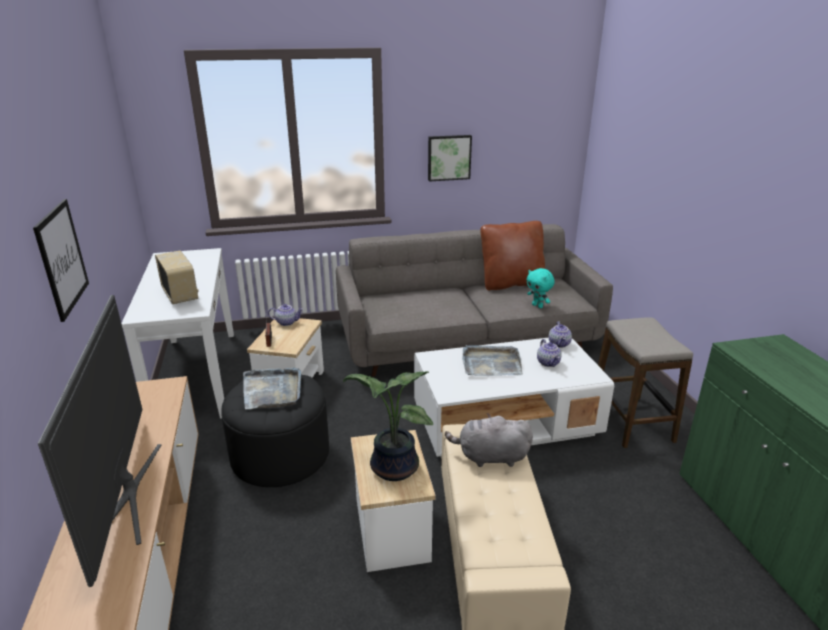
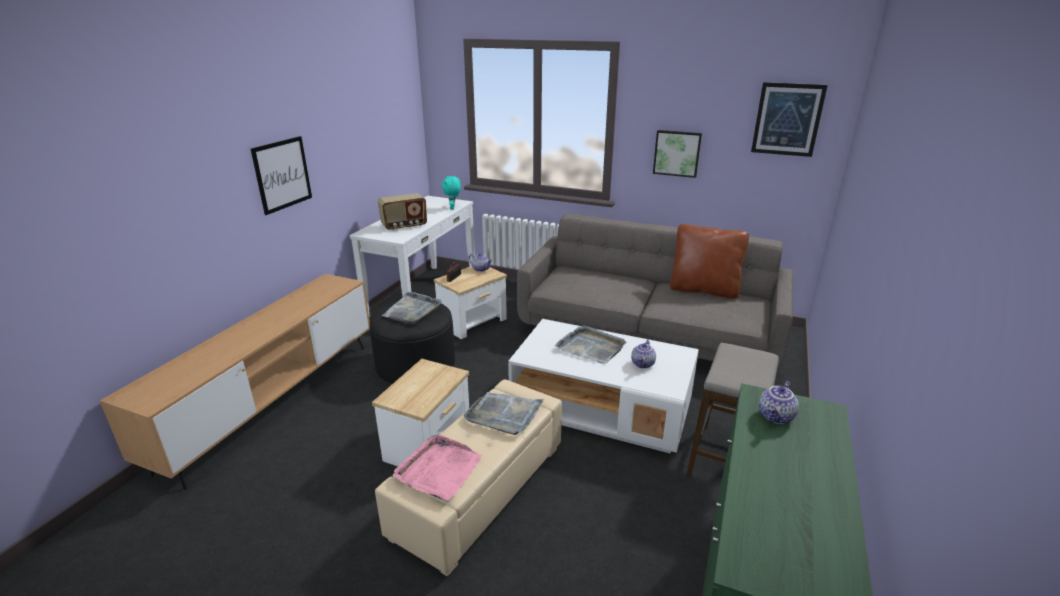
camera: 35 degrees right, 0 degrees up
television [38,295,161,587] -> none
radio [155,250,199,304] -> radio turned 60 degrees clockwise [378,193,427,231]
potted plant [343,371,433,481] -> none
grey plush toy [445,413,533,467] -> grey tray [463,392,544,435]
turquoise plush toy [527,268,555,308] -> turquoise plush toy moved to [442,176,461,210]
teapot [549,321,572,348] -> teapot moved to [759,381,799,424]
none -> pink tray [394,434,482,501]
none -> picture [751,82,828,157]

